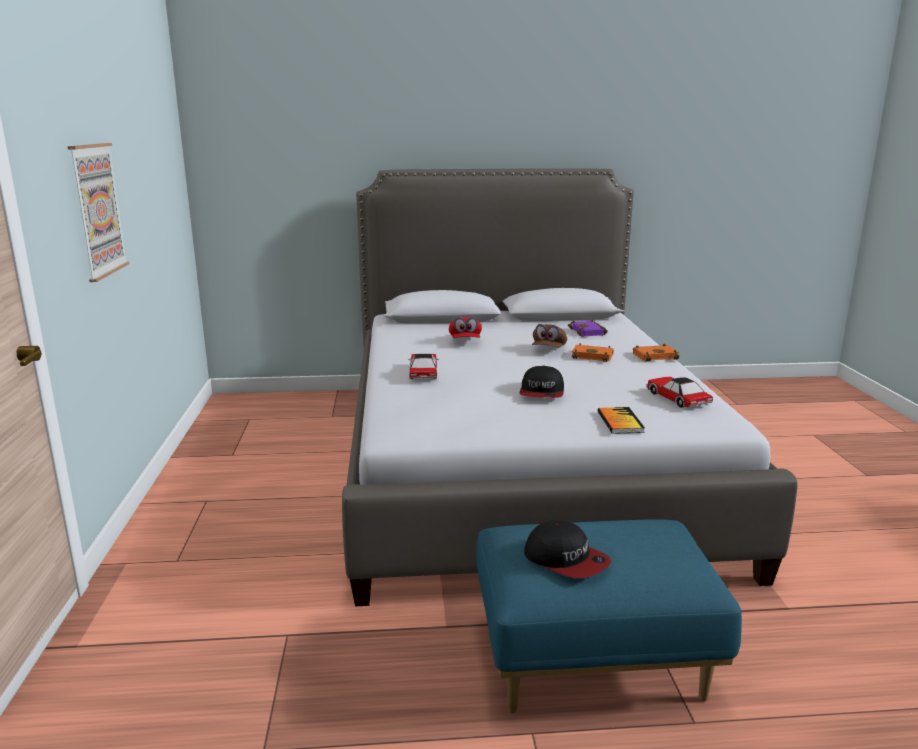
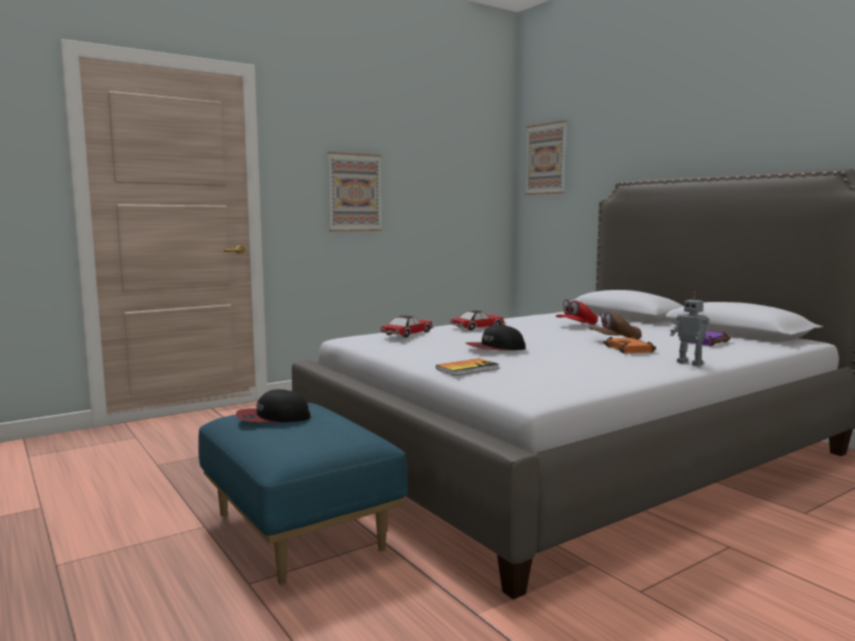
camera: 60 degrees right, 10 degrees down
cap [524,520,612,578] -> cap turned 60 degrees clockwise [236,389,311,423]
orange book [633,344,680,362] -> toy robot [670,292,709,366]
toy car [646,376,713,408] -> toy car moved to [380,315,433,337]
none -> picture [525,120,567,195]

